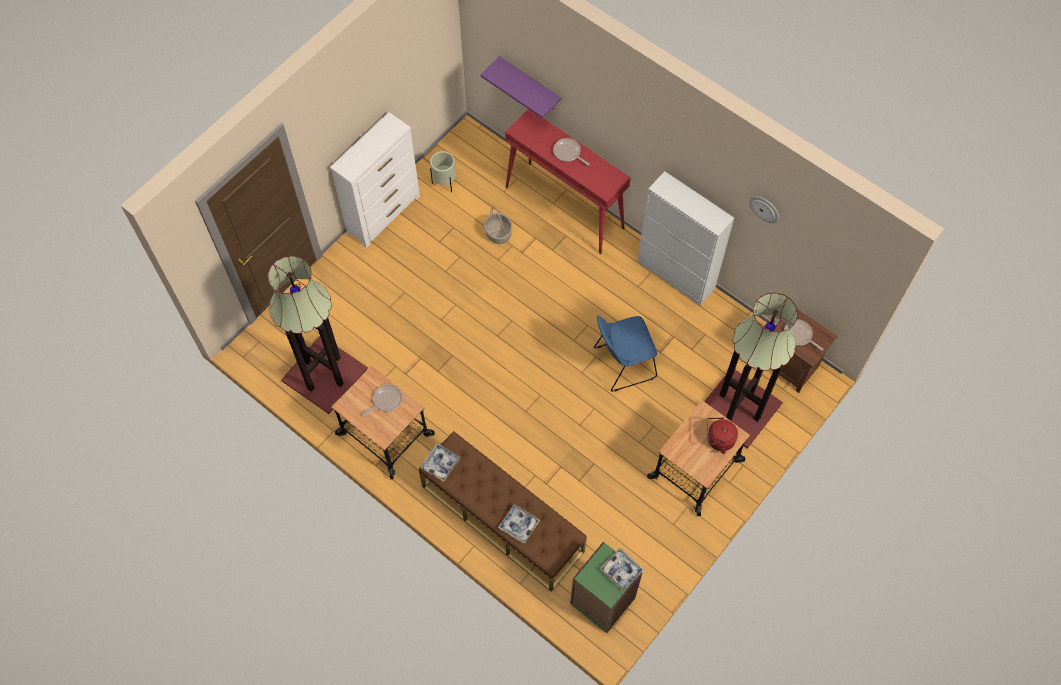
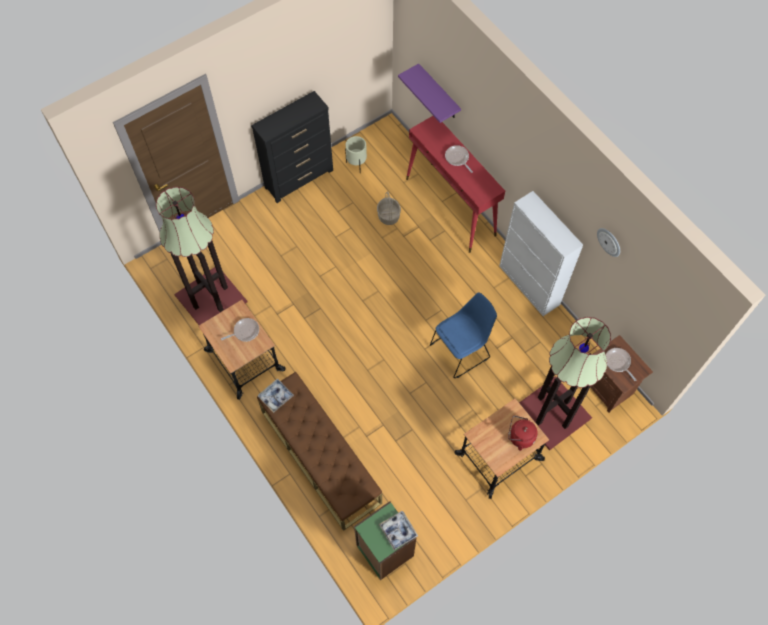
camera: 15 degrees right, 0 degrees up
white dresser [330,112,420,248] -> black dresser [251,91,333,203]
tray [498,504,540,544] -> none
blue chair [594,316,657,392] -> blue chair turned 150 degrees clockwise [430,292,497,378]

